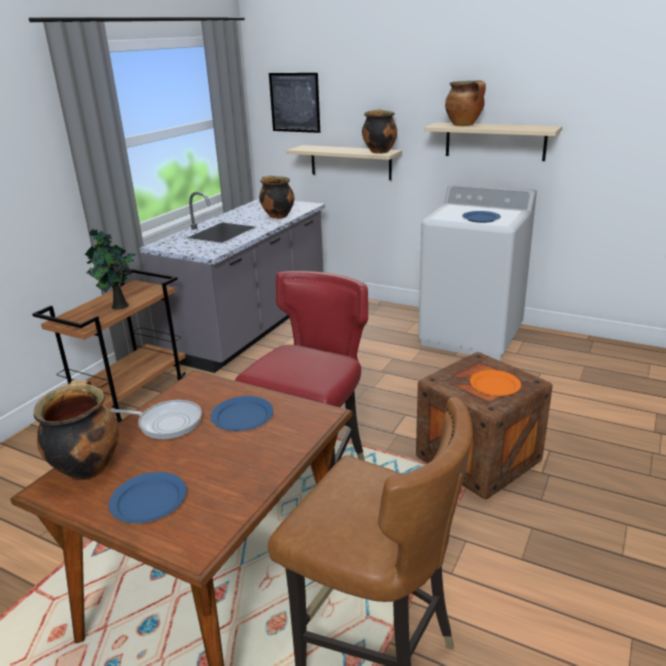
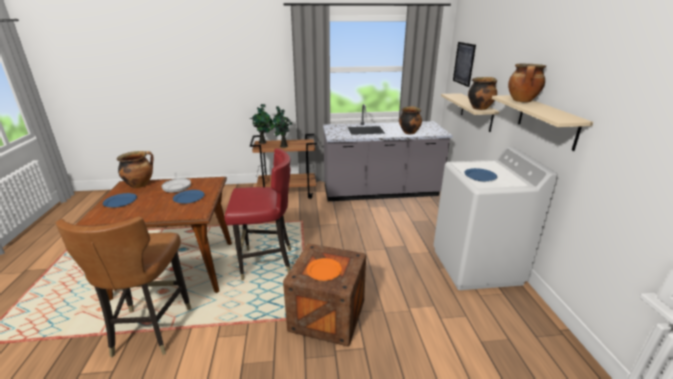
camera: 55 degrees right, 0 degrees up
none -> potted plant [250,104,273,144]

